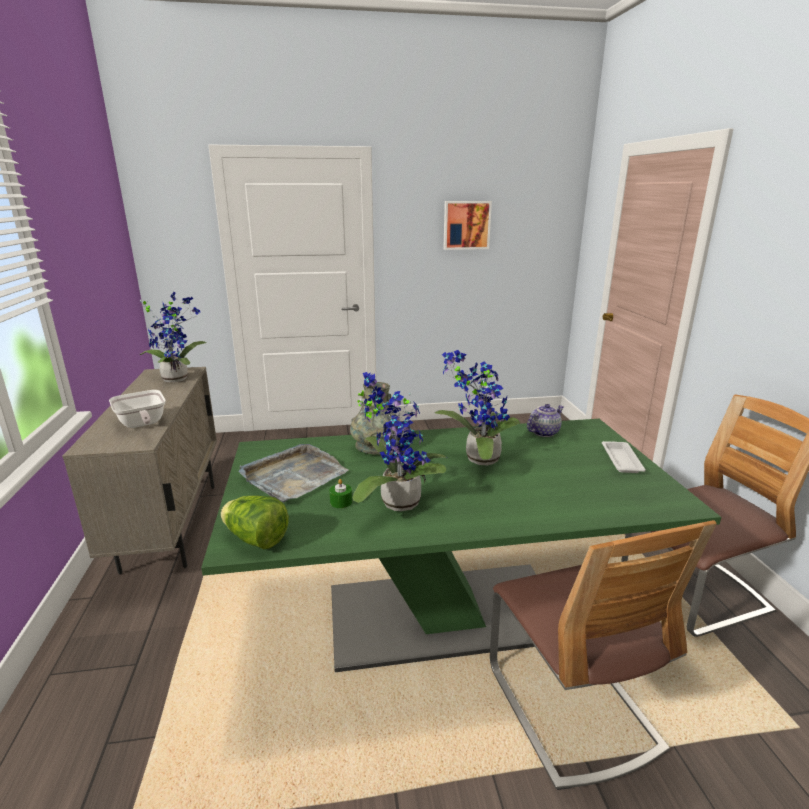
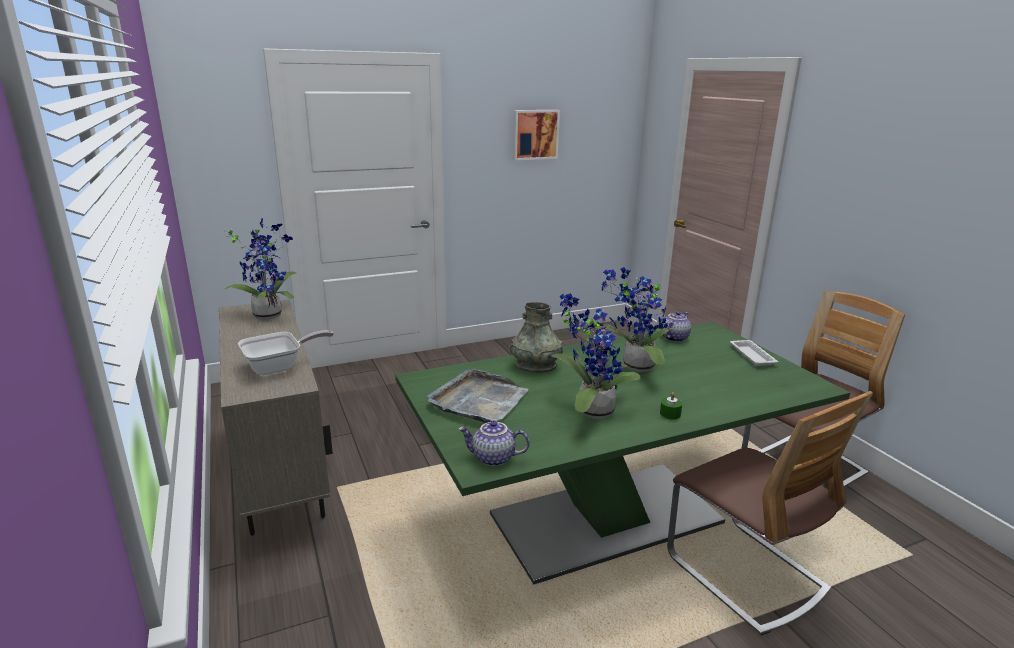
camera: 15 degrees left, 0 degrees up
frying pan [109,390,166,428] -> frying pan turned 75 degrees counterclockwise [238,330,334,375]
lettuce [221,496,289,549] -> teapot [458,421,529,466]
green candle [329,479,352,508] -> green candle moved to [660,392,682,420]

